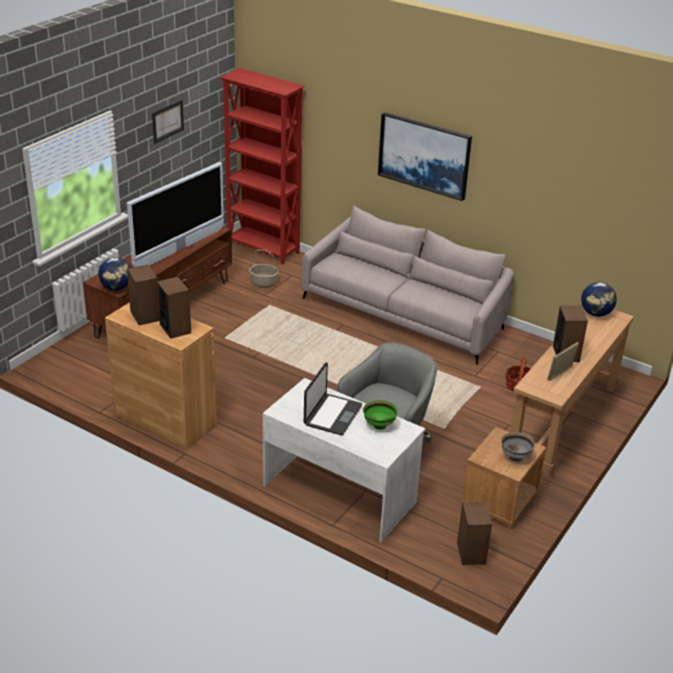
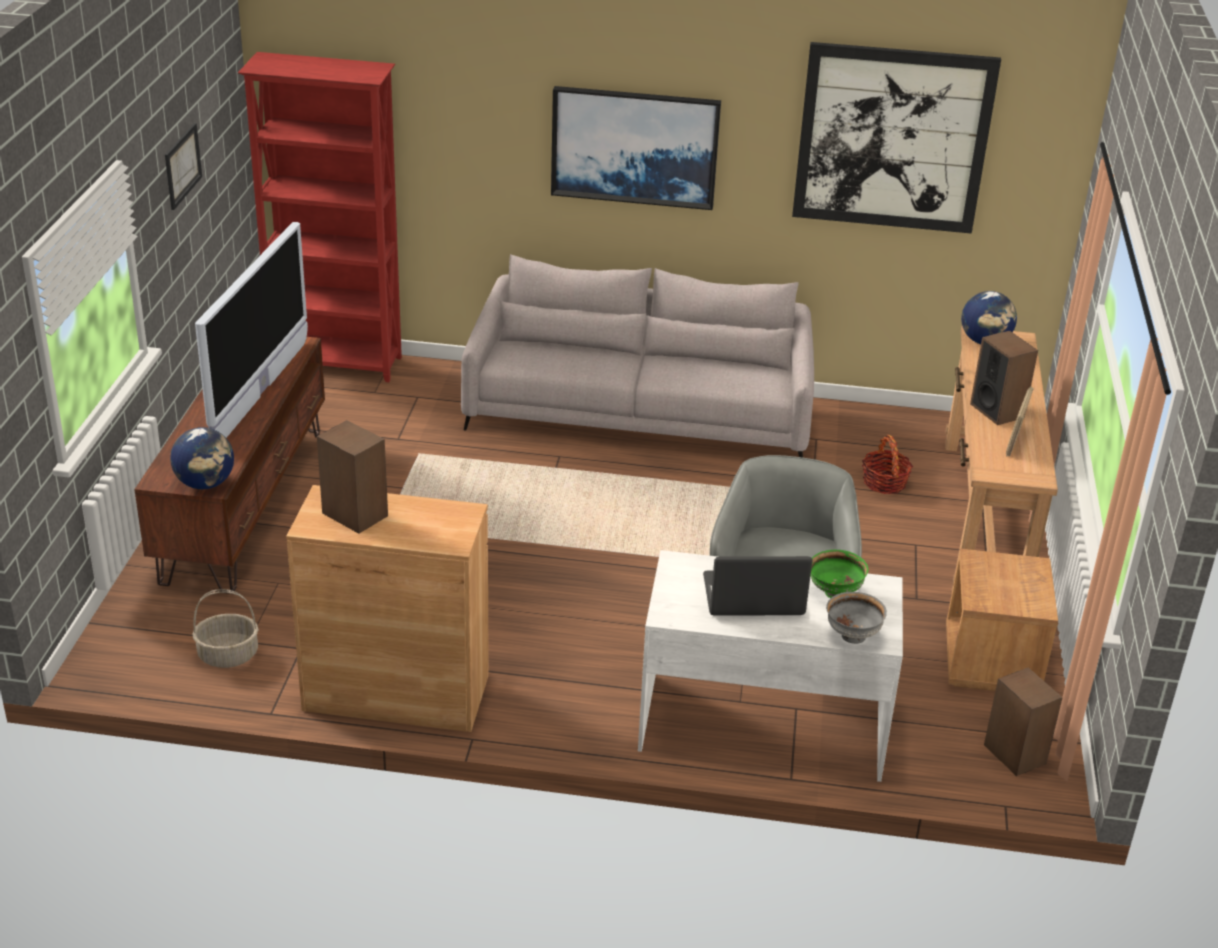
camera: 25 degrees left, 0 degrees up
speaker [157,277,191,339] -> none
basket [249,249,279,288] -> basket moved to [192,589,259,668]
laptop [303,362,362,435] -> laptop turned 90 degrees counterclockwise [703,556,812,616]
grey bowl [501,432,535,462] -> grey bowl moved to [826,592,887,644]
none -> picture [792,42,1001,233]

